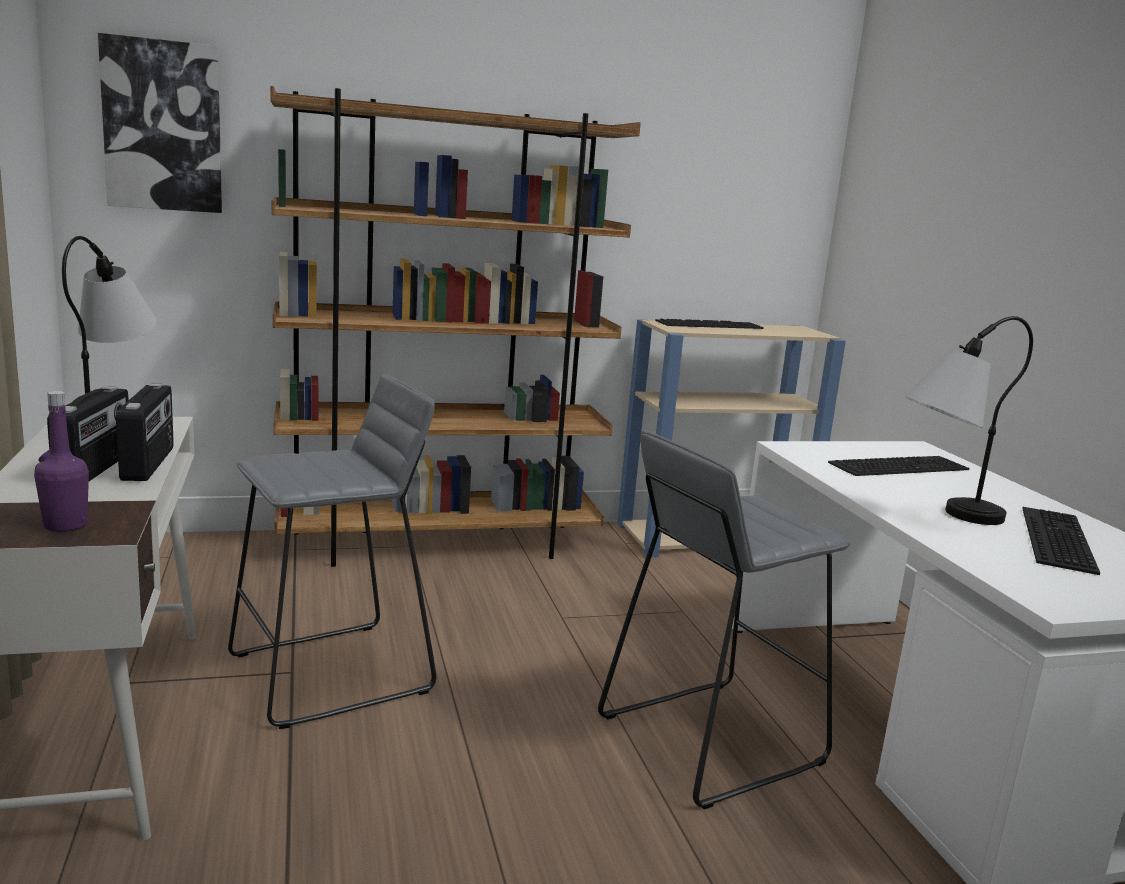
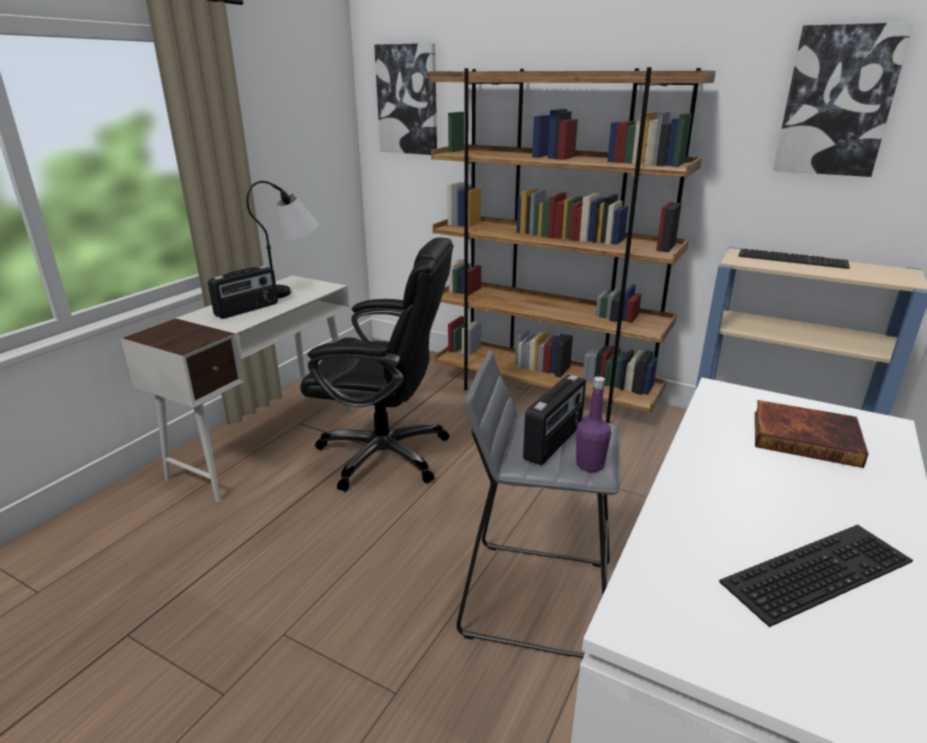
camera: 45 degrees right, 10 degrees up
purple bottle [34,391,89,532] -> purple bottle moved to [576,376,611,472]
radio [116,384,174,481] -> radio moved to [523,374,586,465]
grey stool [228,374,436,729] -> black office chair [300,237,454,492]
keyboard [828,456,969,476] -> book [755,400,868,468]
table lamp [906,316,1033,525] -> none
none -> picture [773,22,914,177]

